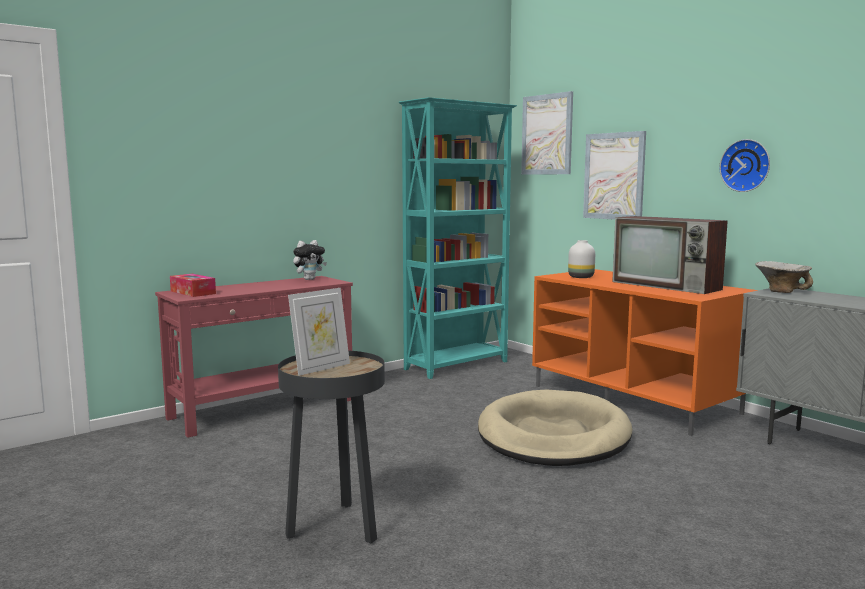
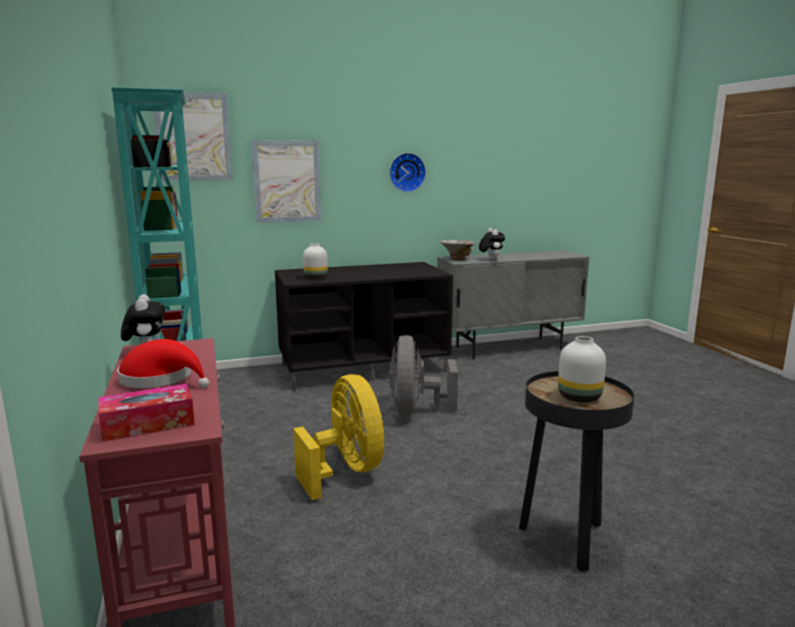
camera: 70 degrees left, 5 degrees up
picture frame [288,288,350,376] -> white vase [558,336,606,403]
beige dog bed [478,389,633,466] -> grey fan [389,335,458,416]
orange tv stand [532,269,758,436] -> black tv stand [275,262,453,390]
television [612,216,728,294] -> none
none -> red hat [117,339,209,388]
none -> yellow fan [293,374,384,500]
none -> plush toy [479,228,505,261]

